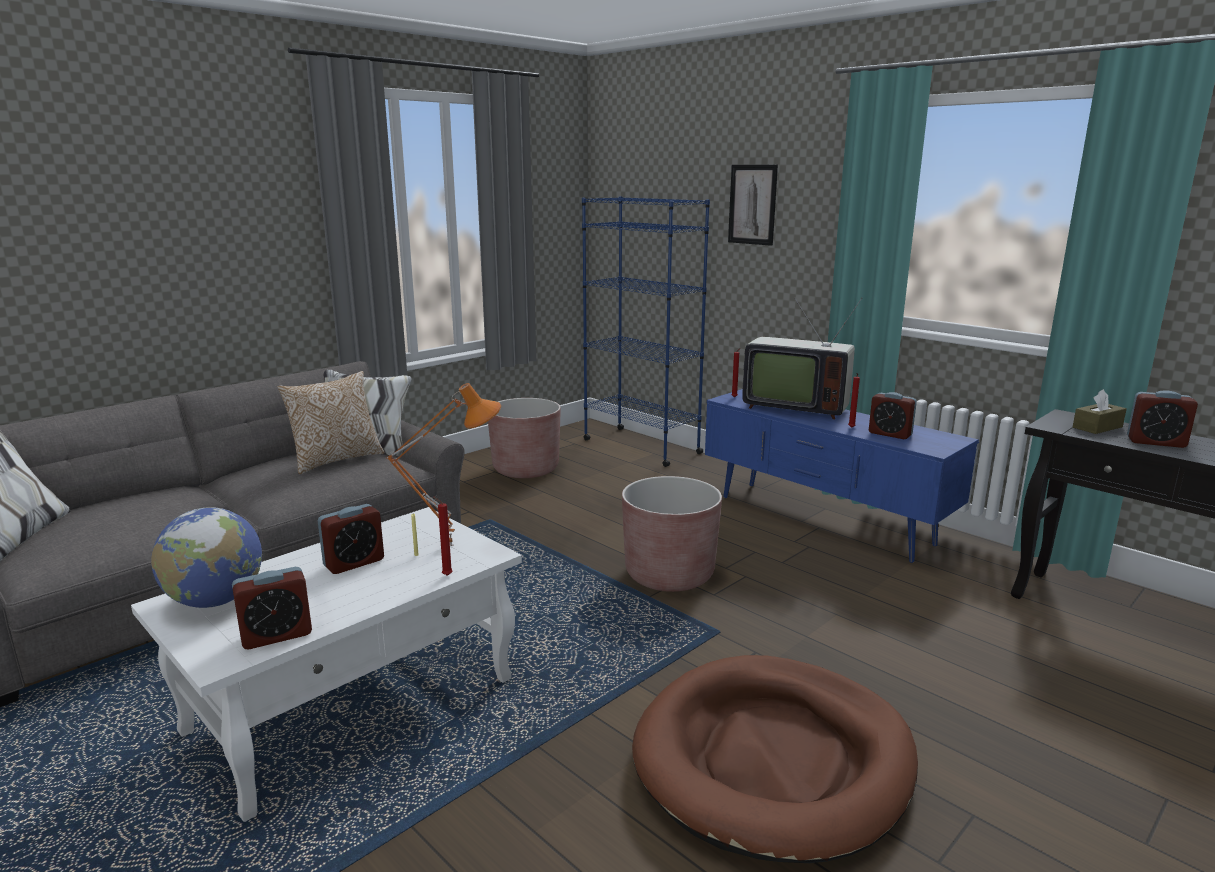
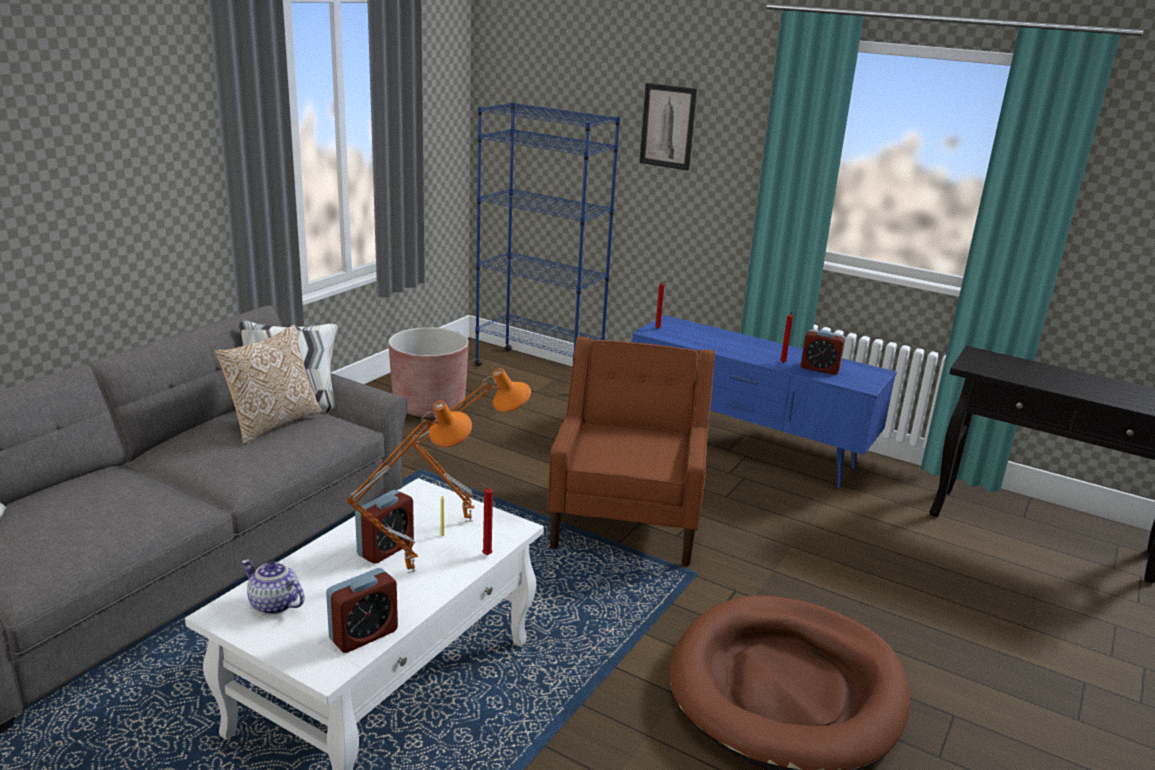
camera: 15 degrees left, 5 degrees up
globe [151,507,262,608] -> teapot [242,559,305,615]
brown planter [622,476,722,592] -> brown armchair [547,336,715,566]
television [742,298,862,420] -> none
brown tissue box [1073,389,1127,434] -> none
alarm clock [1127,390,1198,448] -> none
none -> orange table lamp [345,400,472,573]

